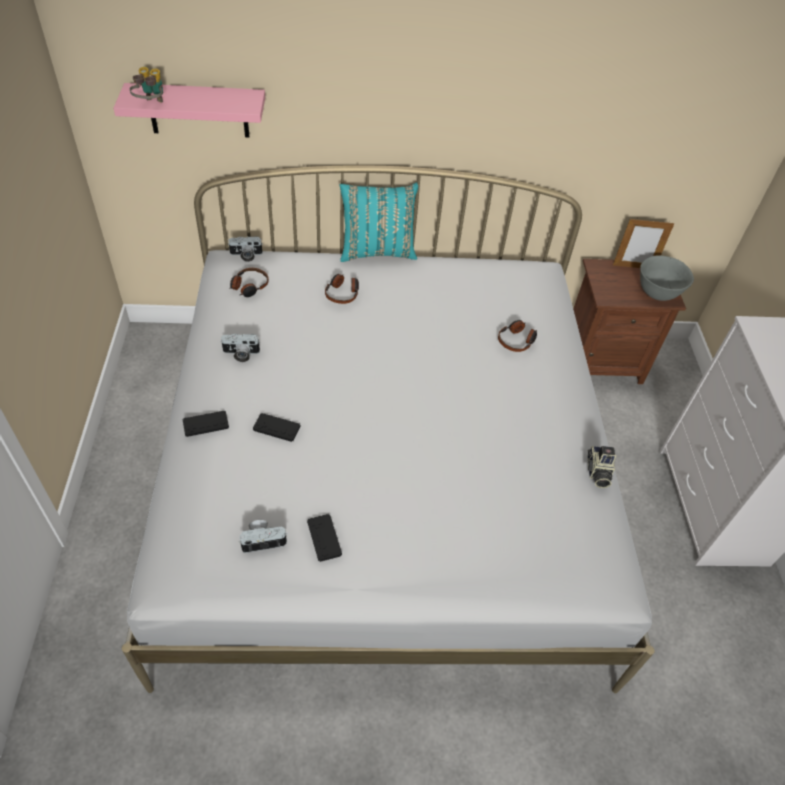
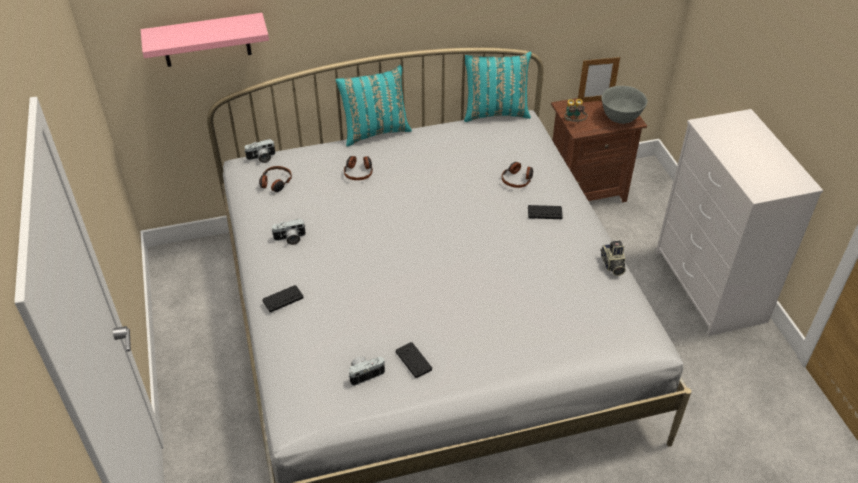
camera: 10 degrees left, 5 degrees down
binoculars [130,67,163,103] -> binoculars moved to [564,99,588,122]
black game controller [253,413,300,442] -> black game controller moved to [528,205,563,219]
none -> turquoise pillow [464,51,532,122]

